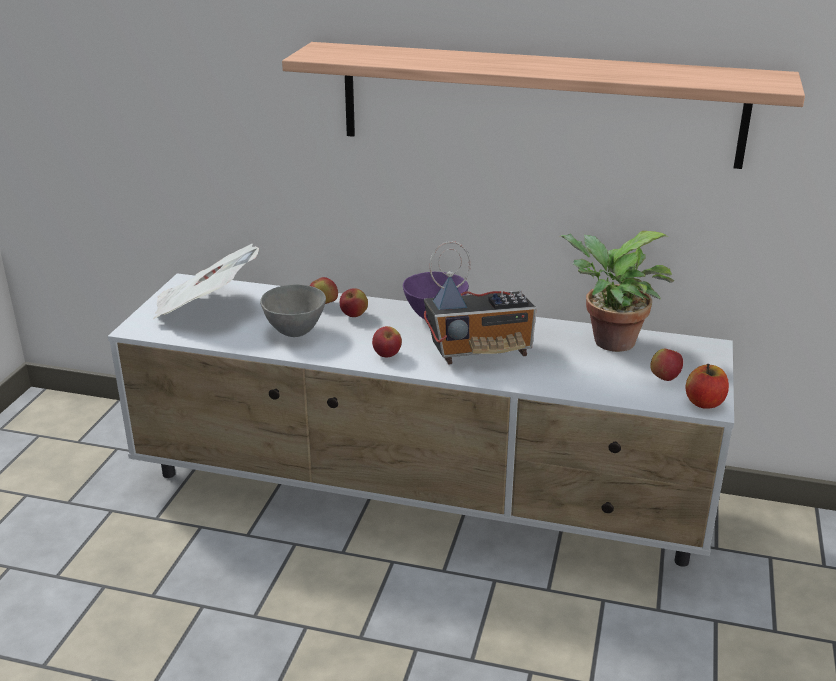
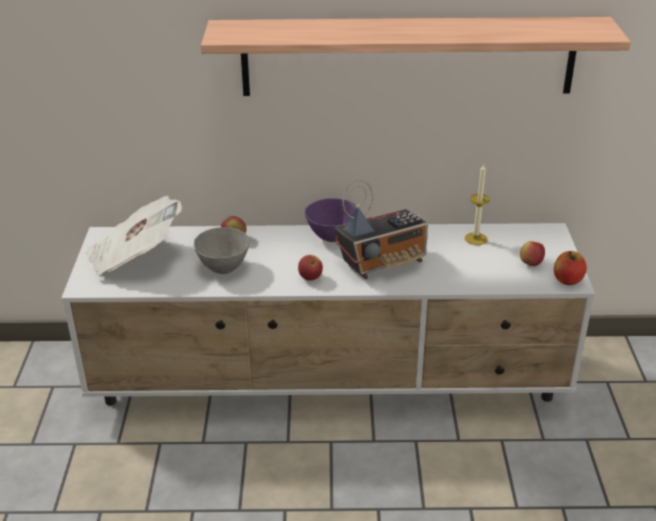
camera: 15 degrees left, 5 degrees up
apple [340,288,368,317] -> none
potted plant [560,231,674,352] -> candle [465,164,490,245]

